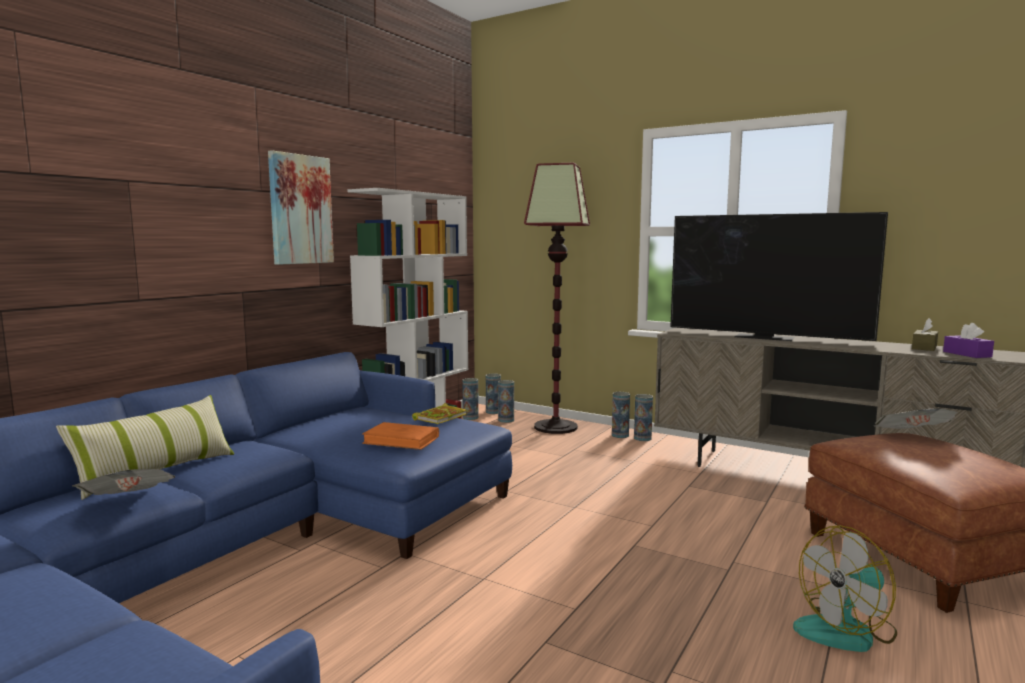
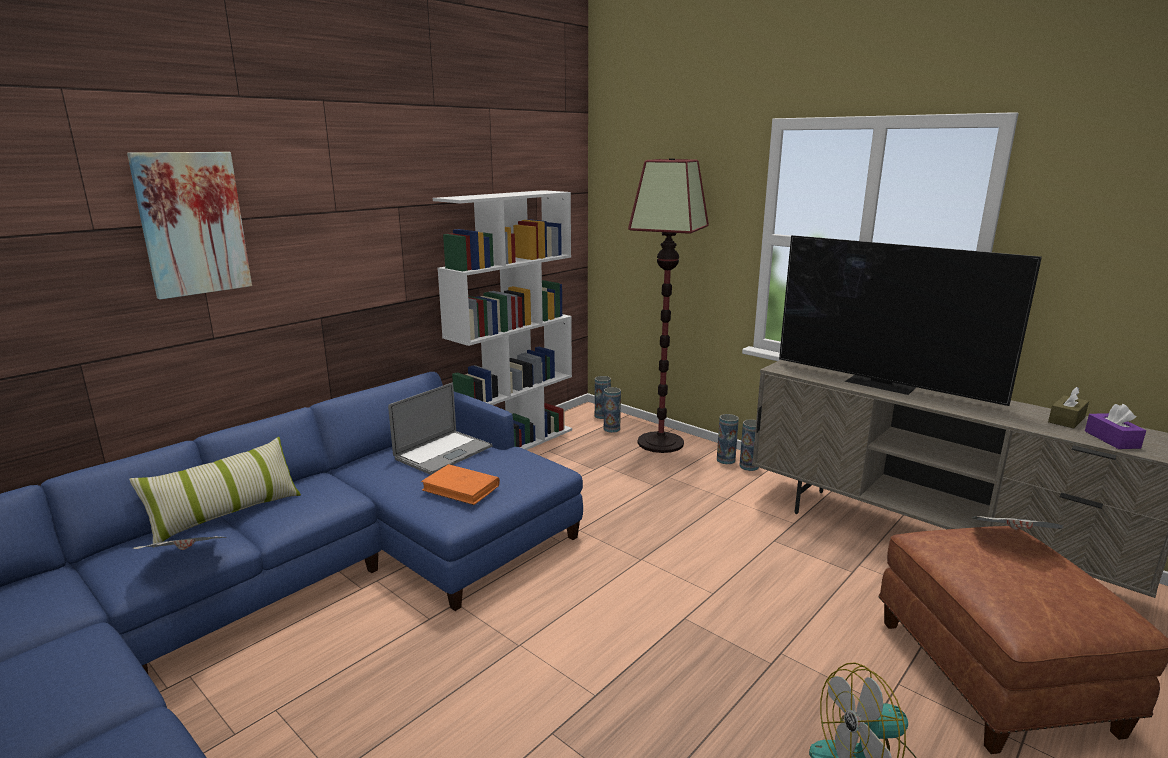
camera: 10 degrees right, 10 degrees up
picture [268,150,334,265] -> picture moved to [127,152,252,300]
book [412,403,467,424] -> none
vase [462,378,479,420] -> none
none -> laptop [388,383,493,475]

